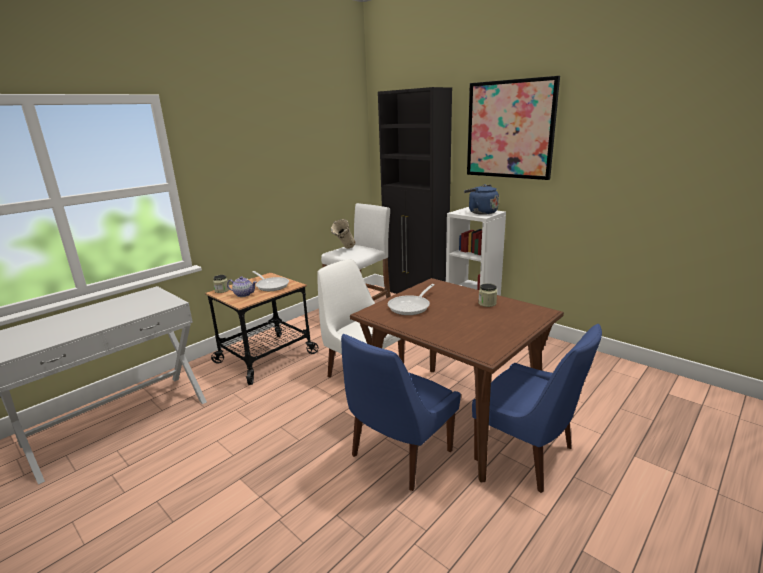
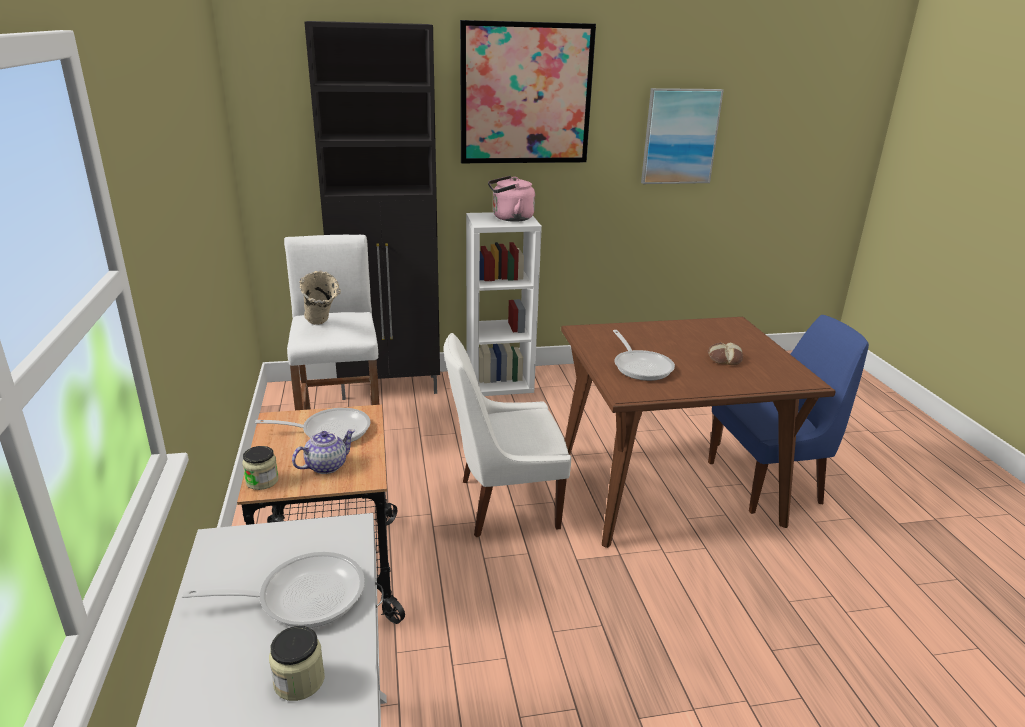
camera: 55 degrees left, 5 degrees up
blue chair [341,334,461,491] -> none
blue kettle [464,184,499,215] -> pink kettle [488,176,535,222]
jar [478,283,497,307] -> jar moved to [269,626,325,701]
none -> frying pan [182,552,365,628]
none -> picture [641,88,723,184]
none -> bread [708,342,743,365]

